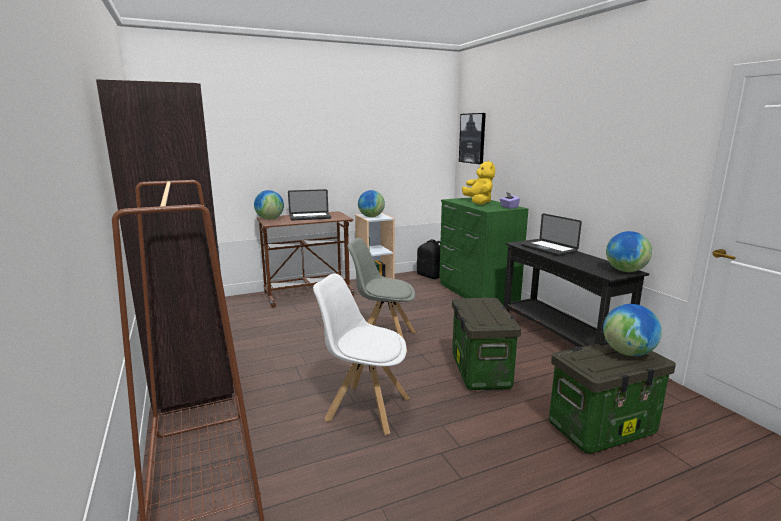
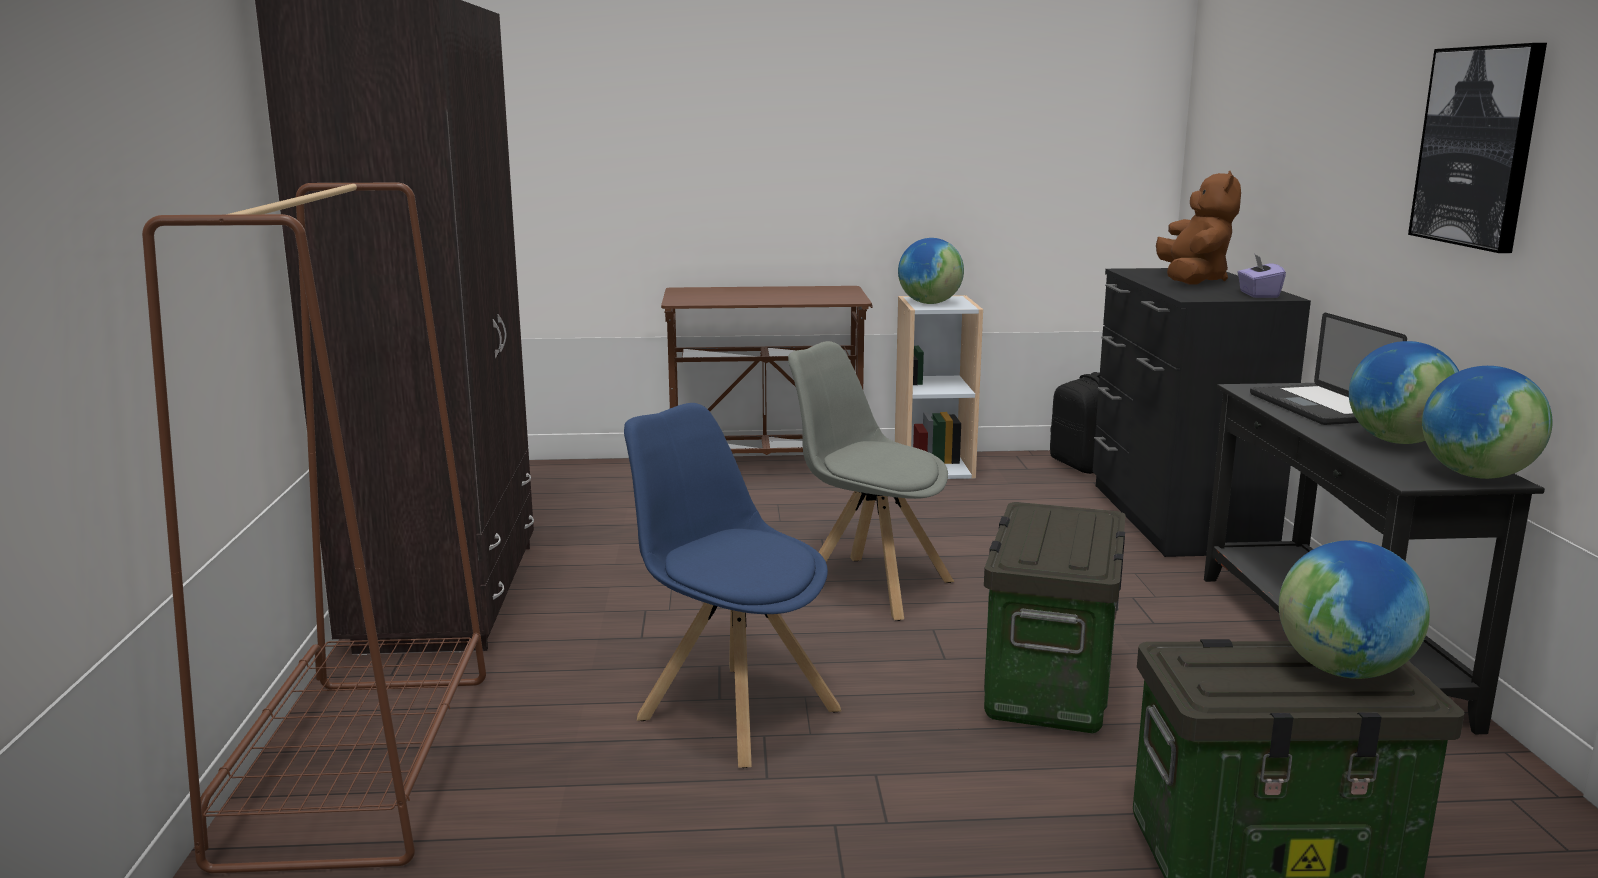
camera: 20 degrees right, 0 degrees up
globe [254,190,284,220] -> globe moved to [1349,341,1459,444]
laptop [288,189,331,221] -> none
white chair [313,273,410,435] -> blue chair [624,403,841,768]
green dresser [439,197,528,306] -> black dresser [1093,268,1311,557]
picture [459,113,486,164] -> picture moved to [1408,43,1547,253]
yellow plush toy [462,161,495,205] -> brown plush toy [1156,171,1241,285]

